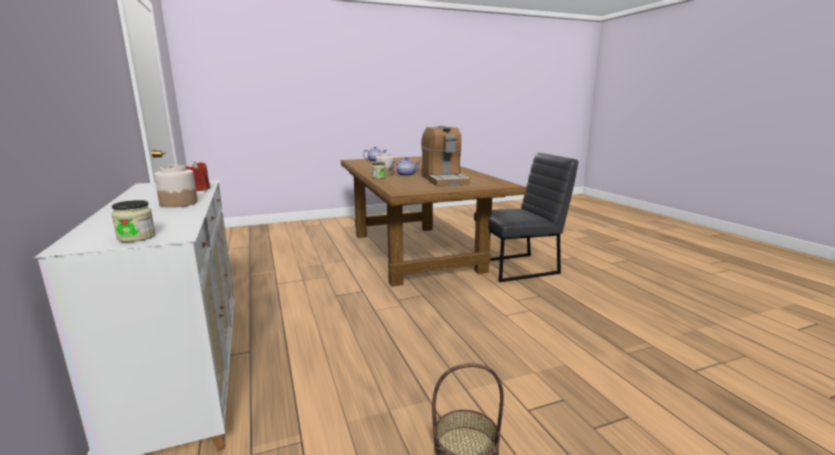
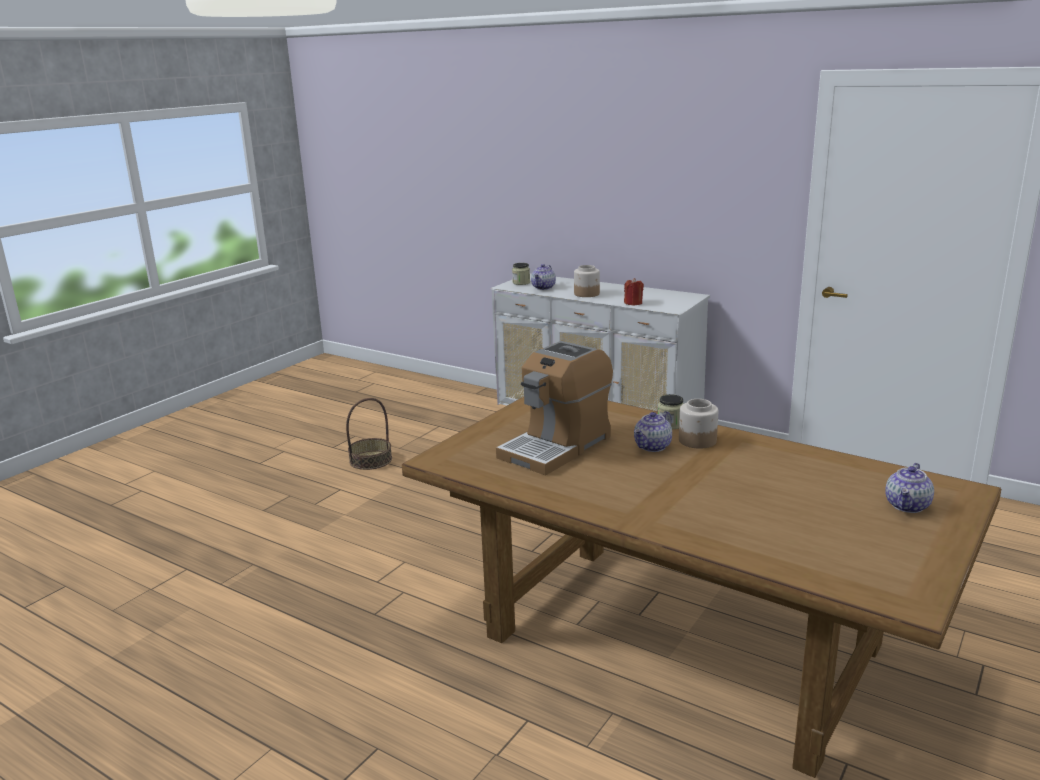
camera: 145 degrees right, 5 degrees up
coffee machine [421,126,470,186] -> coffee machine turned 90 degrees counterclockwise [496,341,613,475]
grey chair [474,153,578,282] -> none
none -> teapot [531,264,556,290]

